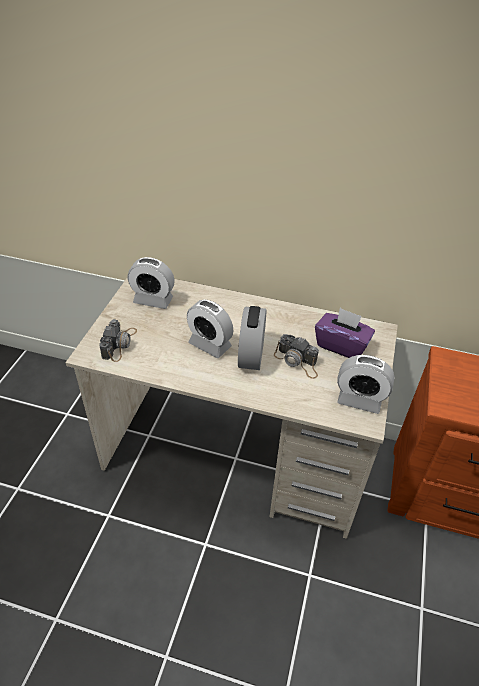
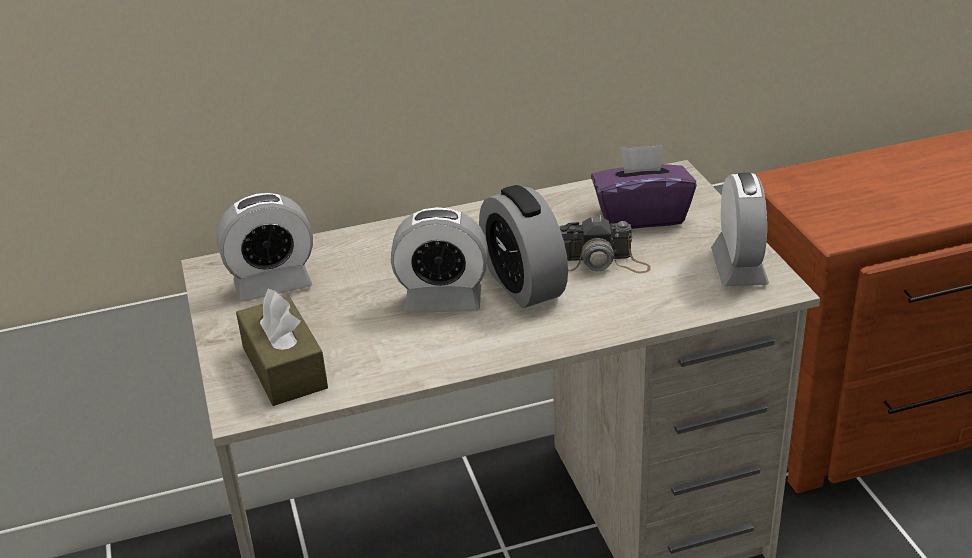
camera: 30 degrees left, 10 degrees down
camera [99,319,137,362] -> brown tissue box [236,289,328,406]
alarm clock [337,355,395,414] -> alarm clock turned 75 degrees counterclockwise [711,173,769,286]

